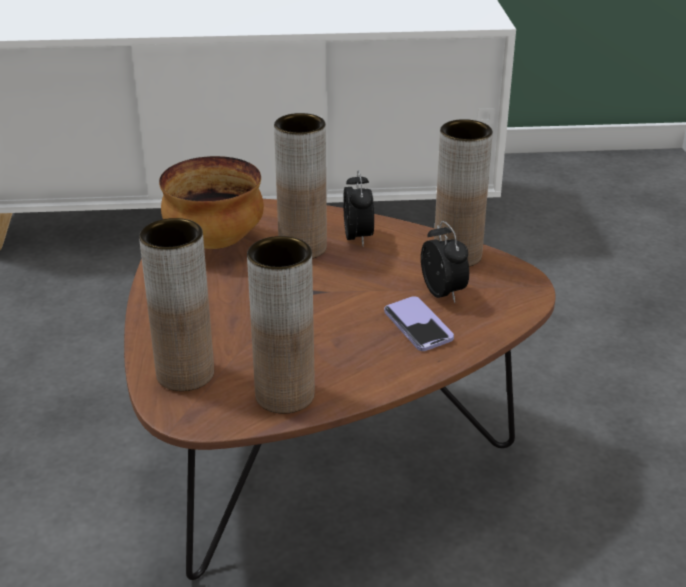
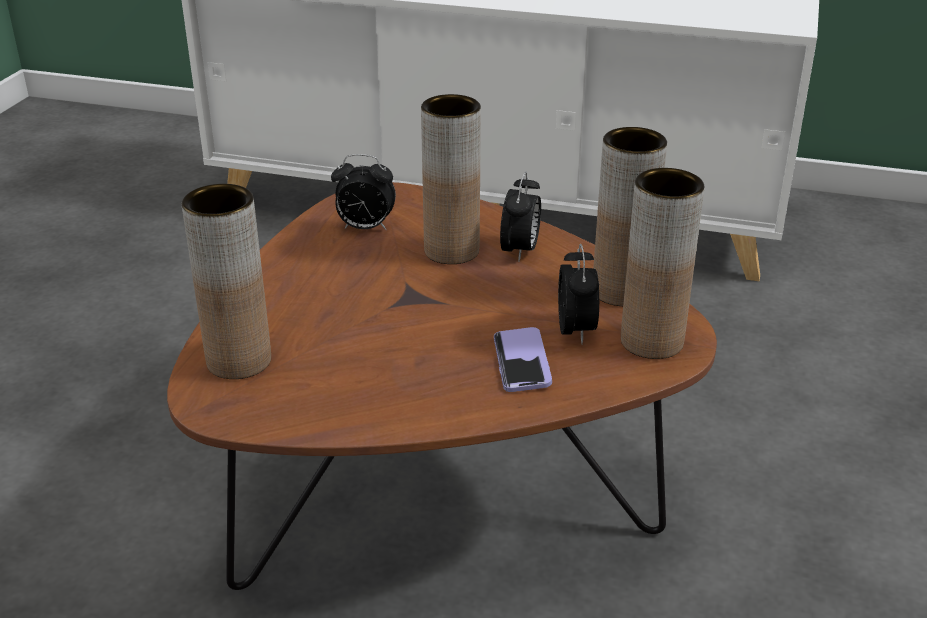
camera: 20 degrees right, 0 degrees up
bowl [159,156,264,249] -> alarm clock [331,154,396,230]
brown vase [247,236,315,414] -> brown vase moved to [621,168,705,359]

